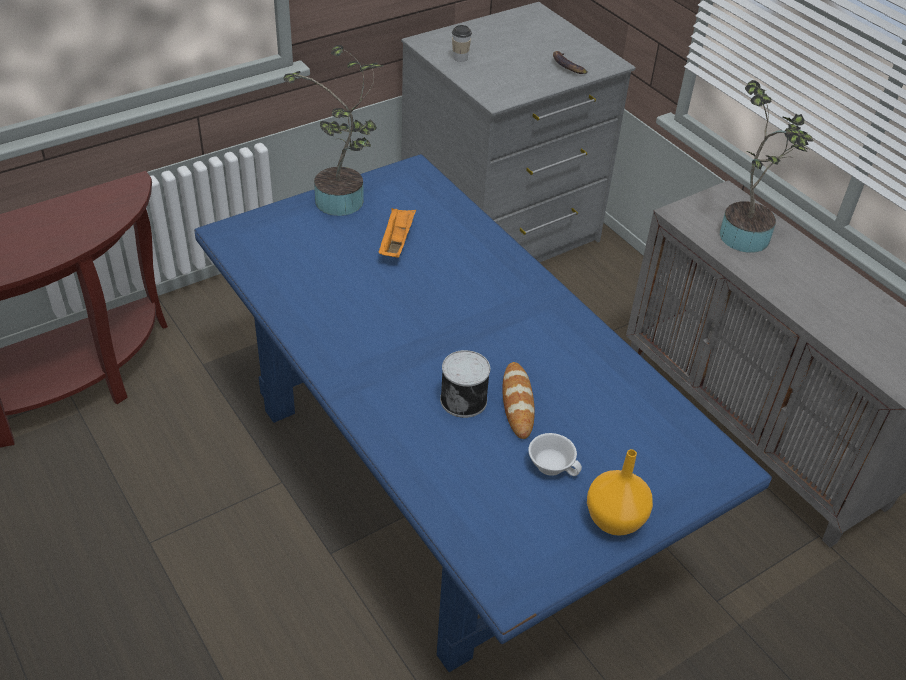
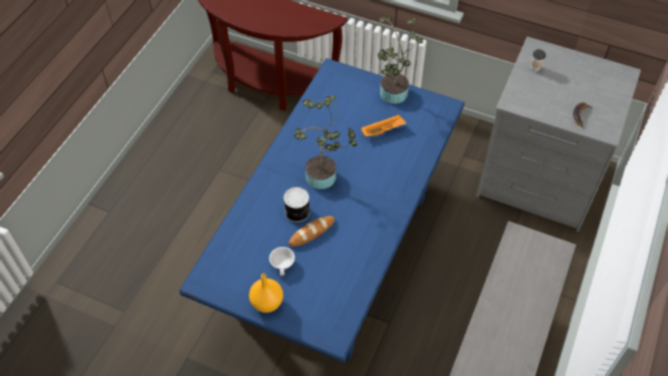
camera: 60 degrees right, 10 degrees up
potted plant [720,80,813,253] -> potted plant moved to [294,96,357,189]

